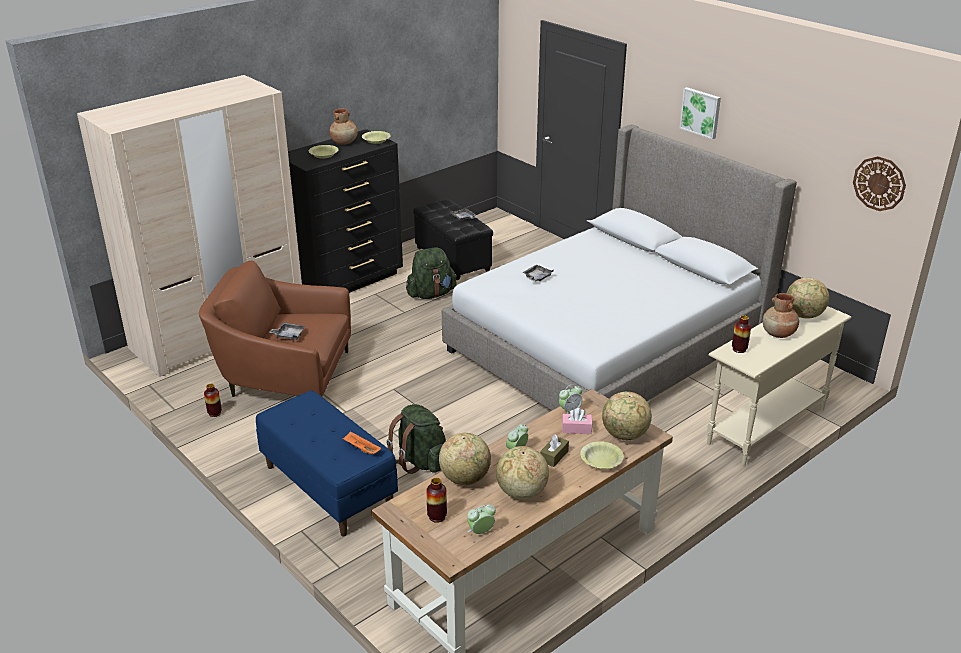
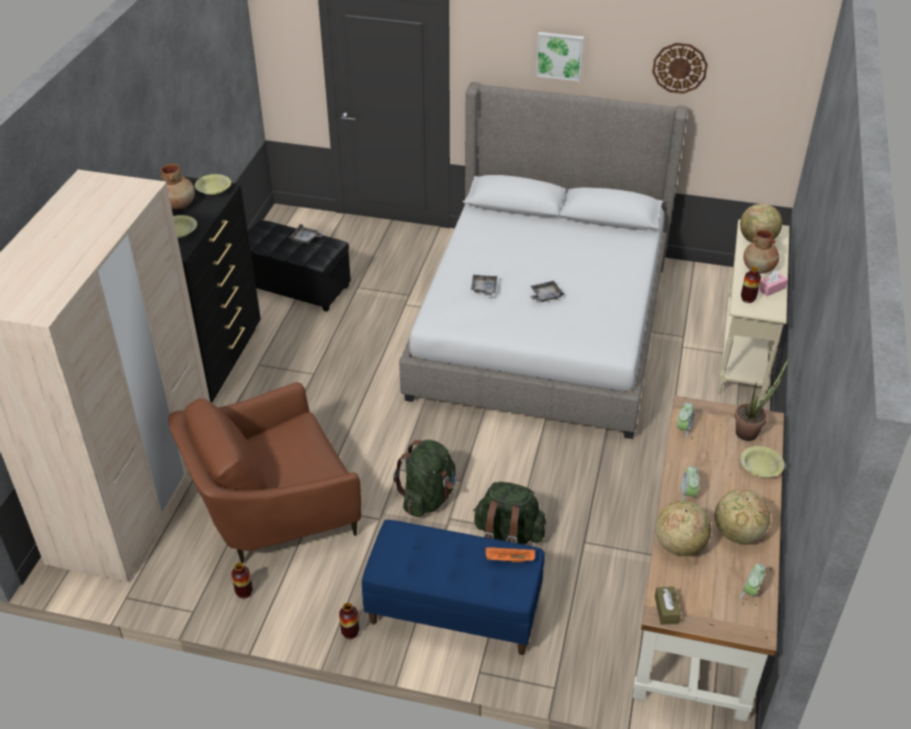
camera: 35 degrees left, 10 degrees up
grey tray [269,323,306,340] -> grey tray moved to [530,281,564,302]
green backpack [406,247,457,299] -> green backpack moved to [393,440,456,517]
vase [426,478,447,523] -> vase moved to [339,603,359,639]
brown tissue box [540,434,569,467] -> brown tissue box moved to [655,587,681,625]
pink tissue box [562,408,592,434] -> pink tissue box moved to [759,270,788,296]
globe [602,392,652,440] -> potted plant [734,358,789,441]
wall clock [853,156,906,211] -> wall clock moved to [652,43,708,94]

